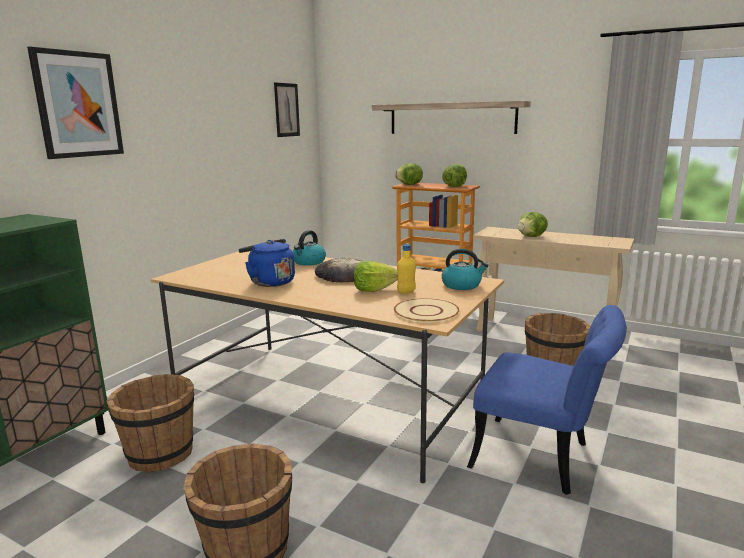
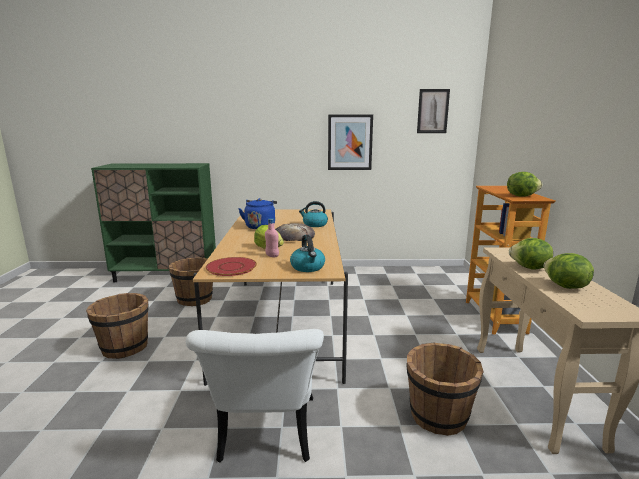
camera: 60 degrees right, 0 degrees up
picture [27,46,124,159] -> picture moved to [328,115,373,170]
shelf [372,101,531,134] -> none
beige plate [394,298,459,323] -> red plate [205,257,257,276]
lettuce [395,163,423,185] -> lettuce moved to [544,253,594,289]
yellow bottle [397,244,416,294] -> pink bottle [265,218,279,257]
blue chair [467,305,627,495] -> white chair [186,329,324,463]

